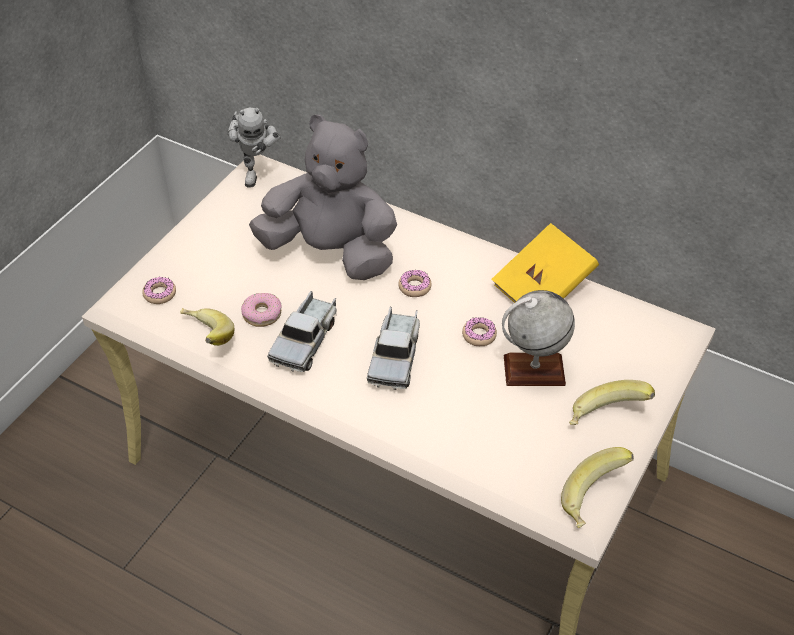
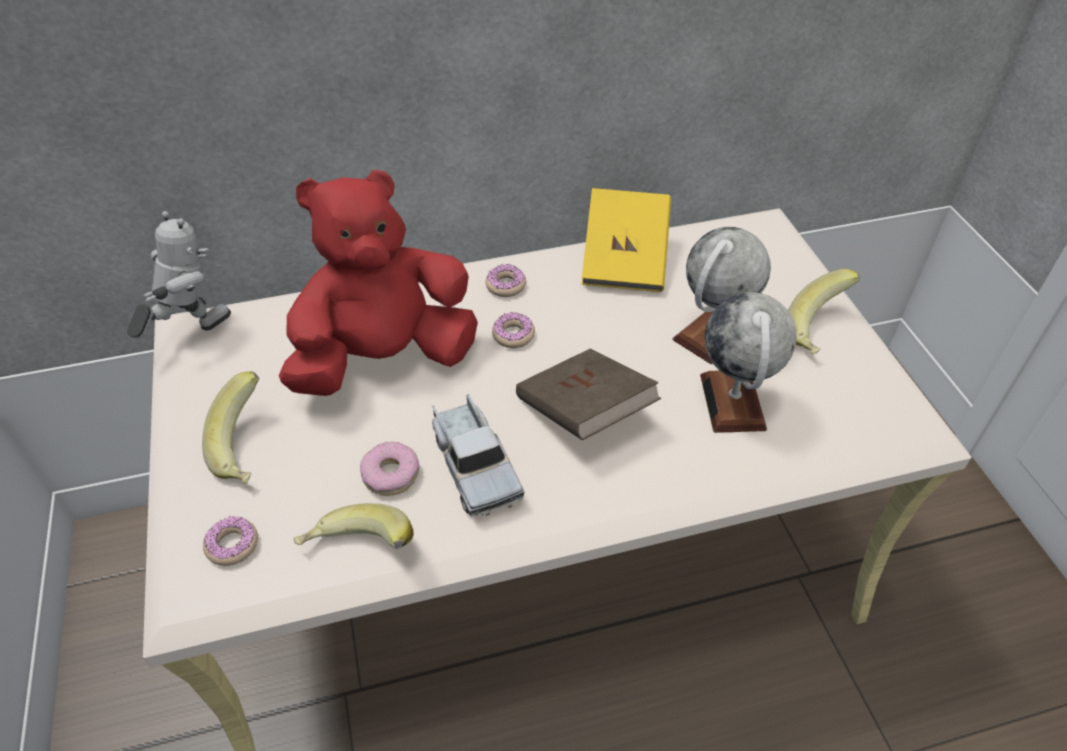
camera: 45 degrees left, 0 degrees up
toy robot [227,108,281,188] -> toy robot turned 90 degrees counterclockwise [127,211,231,338]
grey plush toy [249,115,397,280] -> red plush toy [279,169,478,396]
toy truck [367,307,420,390] -> brown book [516,349,661,440]
donut [462,317,497,346] -> donut moved to [486,264,526,297]
banana [561,447,634,528] -> banana moved to [202,371,259,484]
none -> globe [700,292,797,433]

